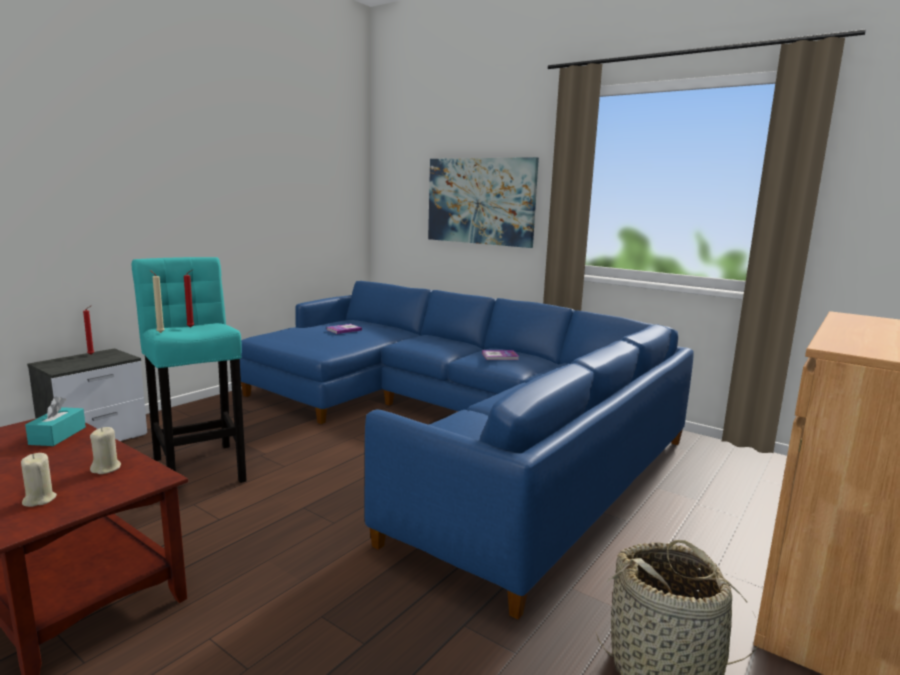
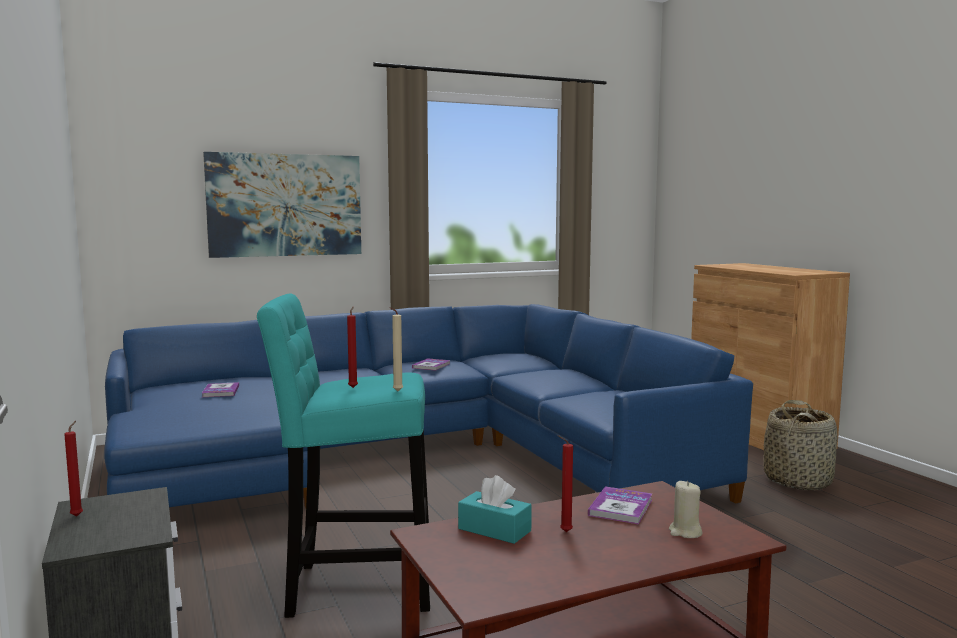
camera: 60 degrees left, 5 degrees down
beige candle [90,427,121,474] -> book [588,486,652,524]
none -> red candle [557,435,573,532]

